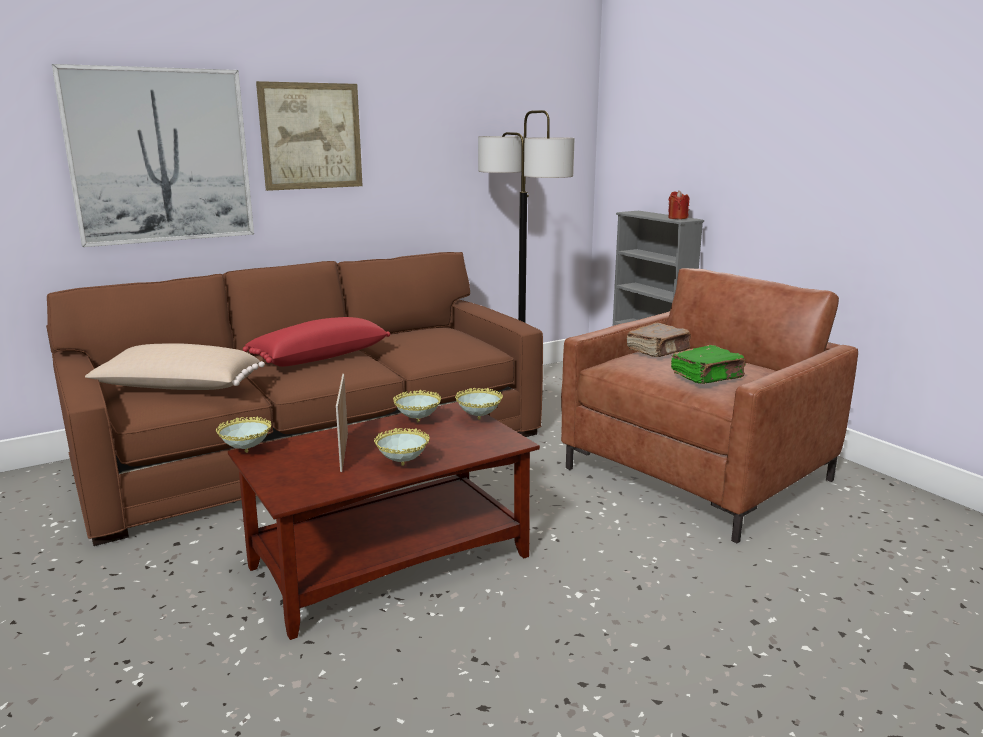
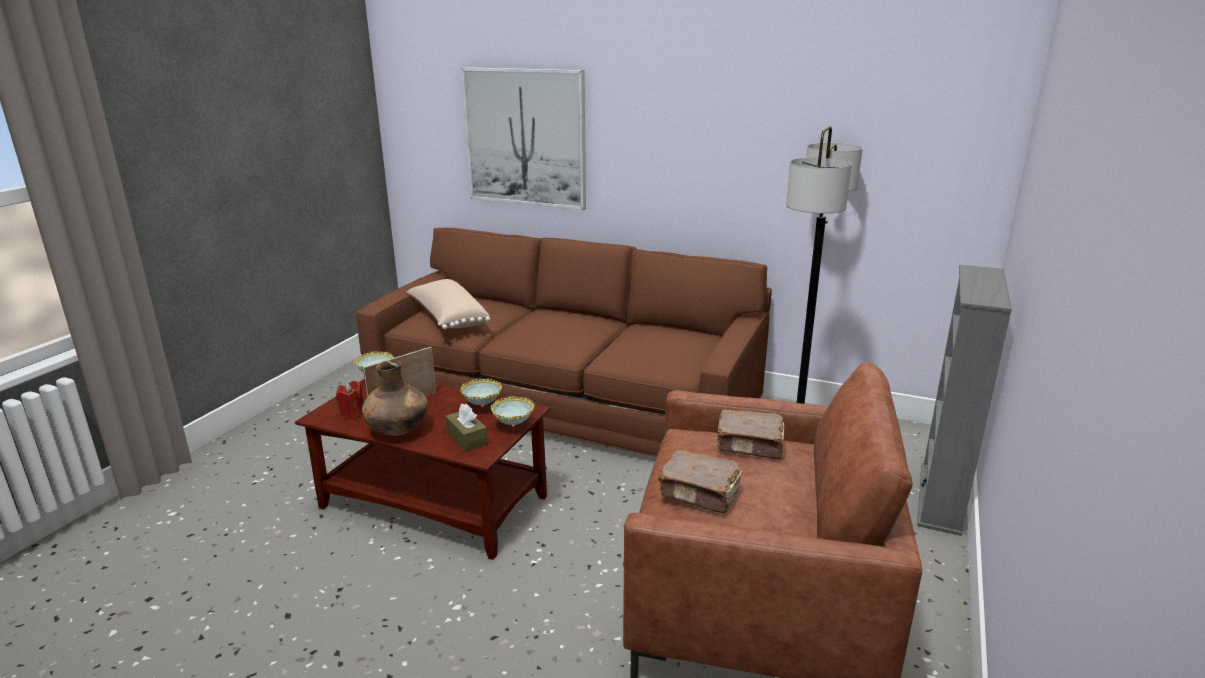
camera: 55 degrees right, 5 degrees up
red pillow [243,317,390,367] -> none
picture [256,81,363,191] -> none
bowl [374,428,430,466] -> brown vase [362,360,428,436]
red candle [668,190,689,219] -> red candle moved to [336,381,364,419]
green book [671,345,746,384] -> brown book [658,450,742,514]
none -> brown tissue box [445,404,488,452]

